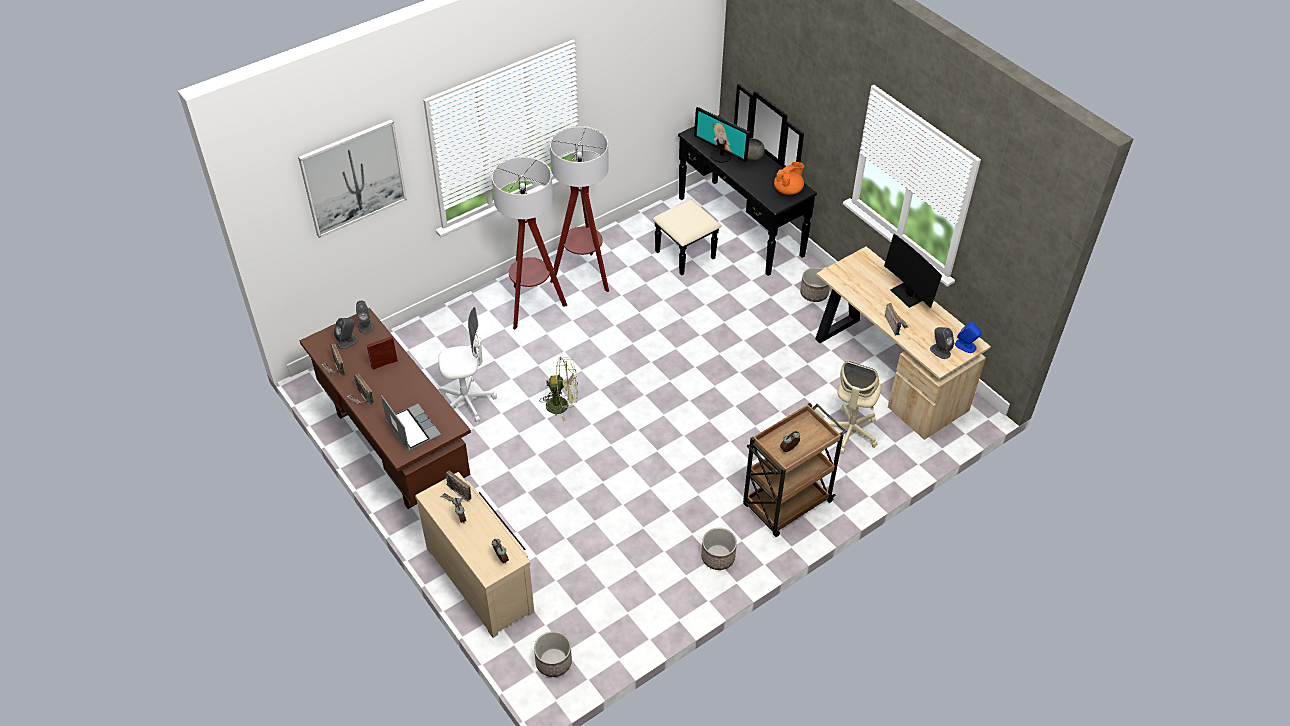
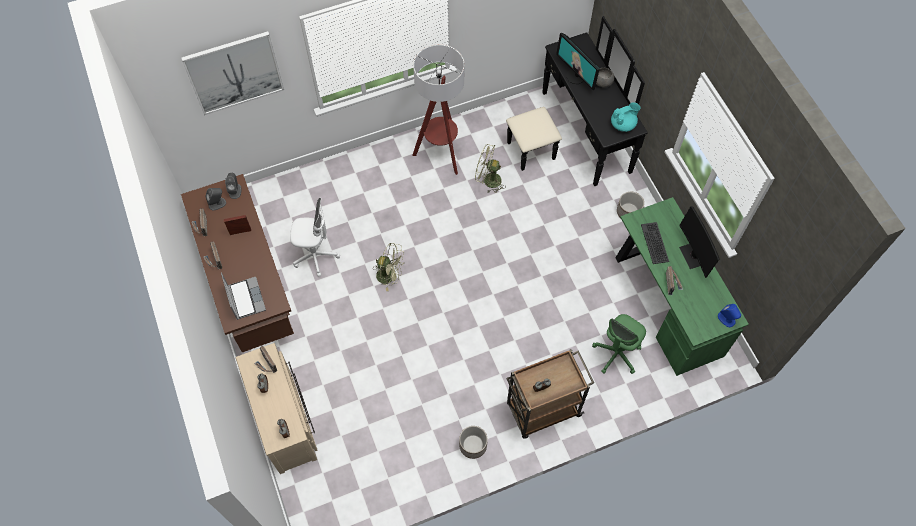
camera: 15 degrees right, 15 degrees up
floor lamp [492,156,567,329] -> none
planter [534,631,572,677] -> none
orange teapot [774,162,804,195] -> turquoise teapot [611,102,641,132]
beige desk [815,246,991,440] -> green desk [615,197,749,376]
beige office chair [827,361,881,453] -> green office chair [592,314,646,374]
grey speaker [930,327,954,359] -> none
none -> green fan [475,144,506,193]
none -> keyboard [641,222,669,264]

